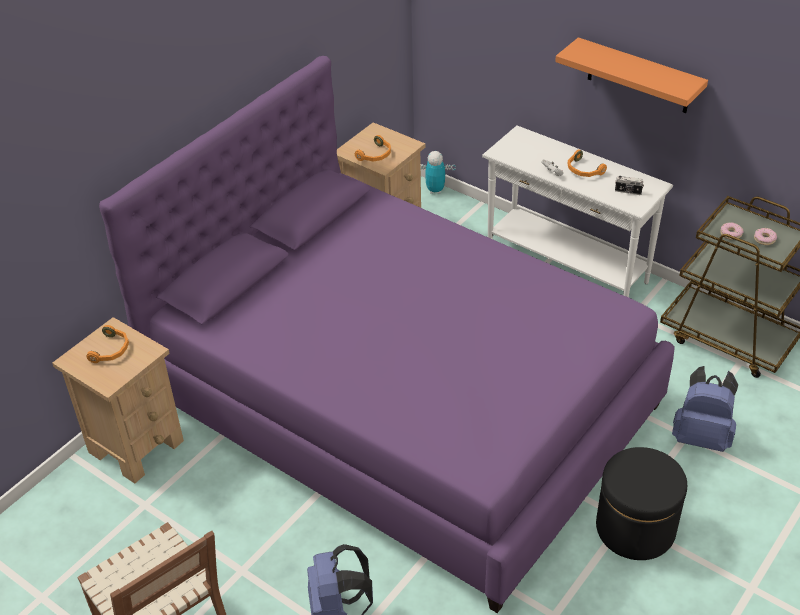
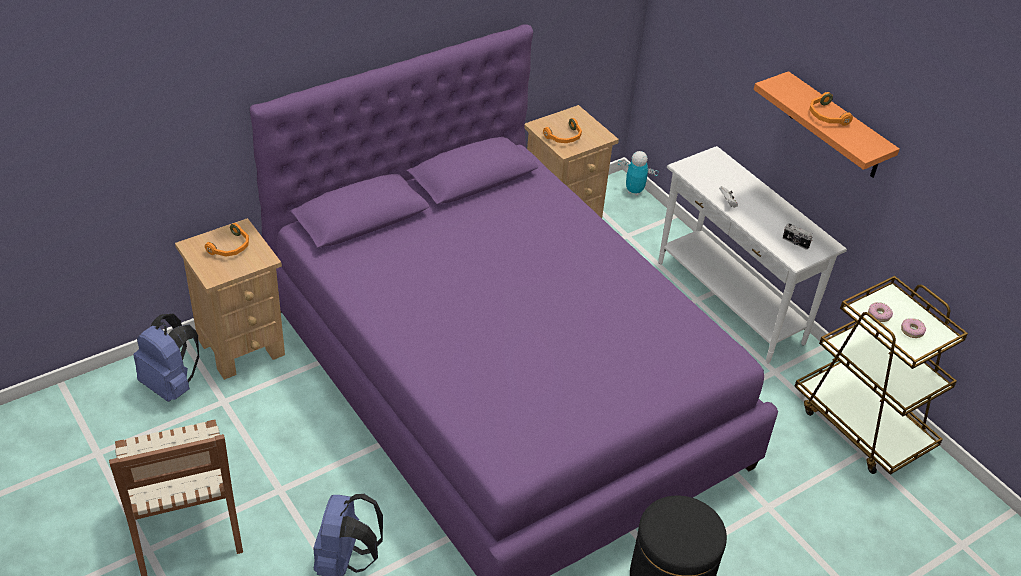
camera: 15 degrees right, 0 degrees up
orange headphones [568,150,607,177] -> orange headphones moved to [809,92,853,126]
blue backpack [672,366,738,452] -> blue backpack moved to [133,314,199,402]

